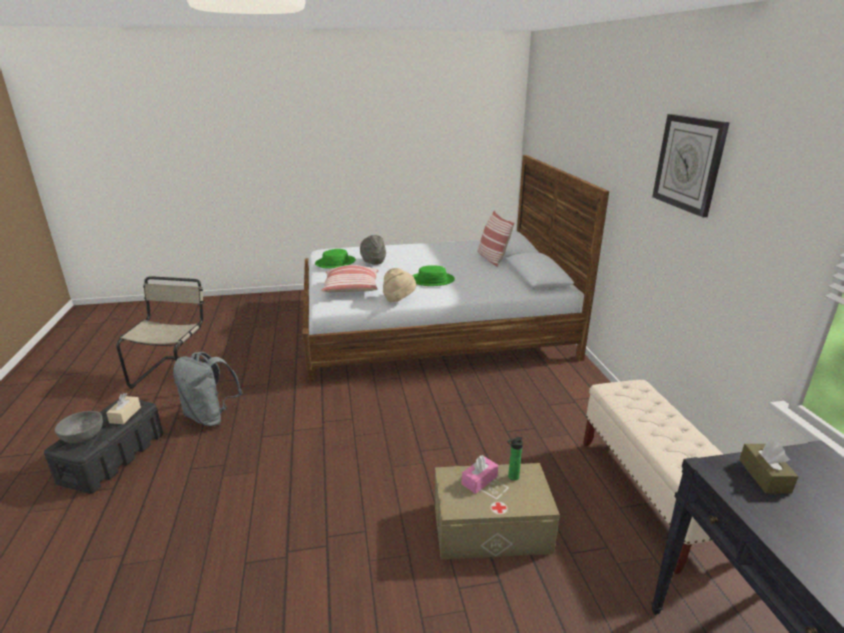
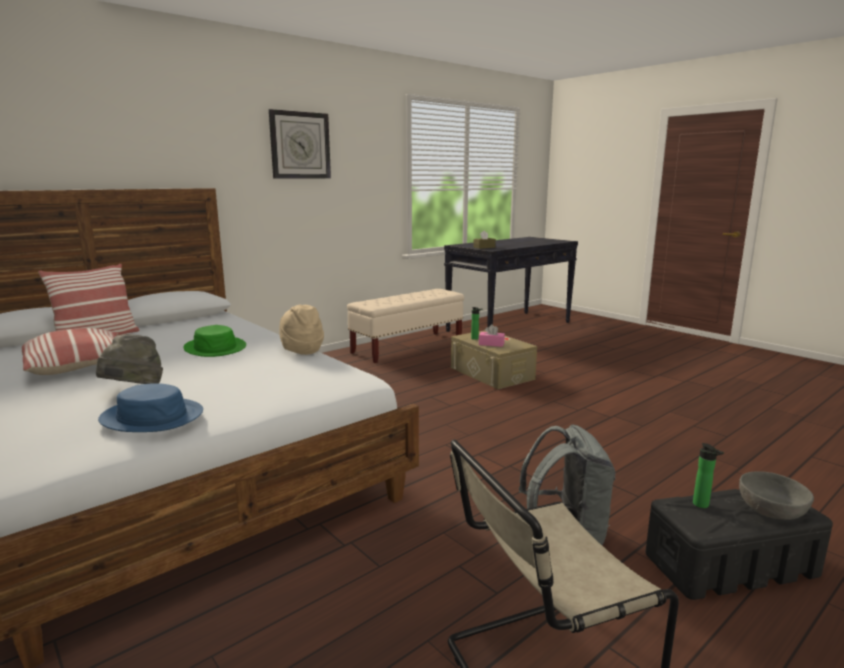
camera: 120 degrees left, 10 degrees down
beige tissue box [106,393,141,424] -> bottle [693,443,724,508]
green hat [315,249,356,268] -> blue hat [98,383,203,432]
pillow [321,265,379,292] -> pillow moved to [22,328,119,375]

